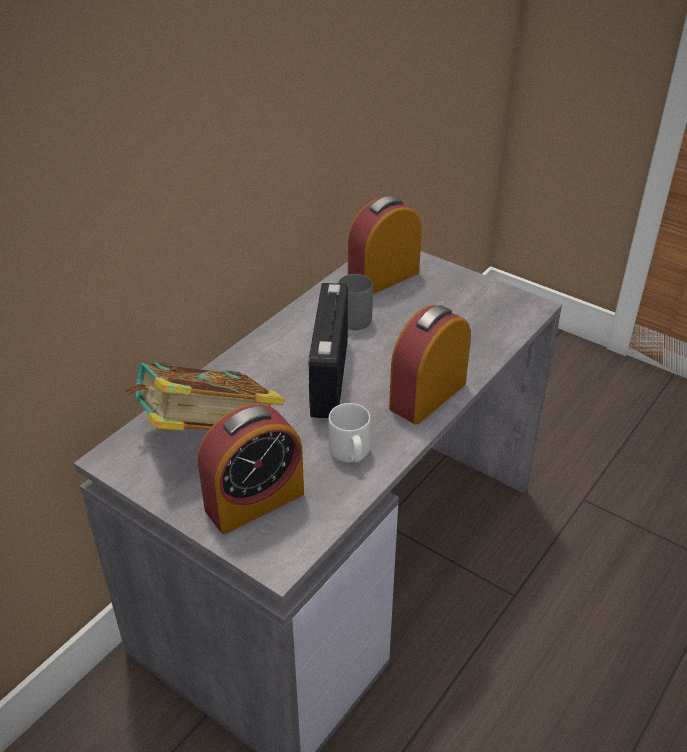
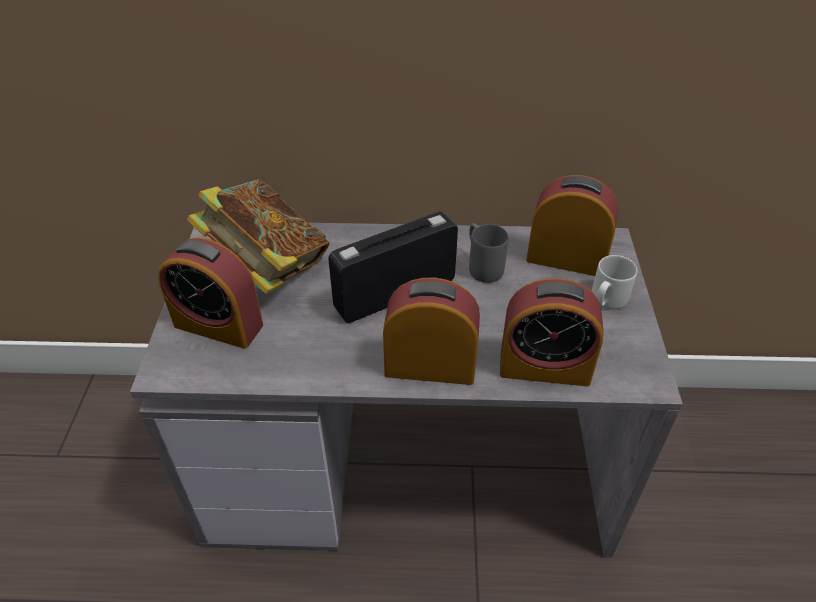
camera: 55 degrees right, 5 degrees up
grey mug [328,403,371,463] -> grey mug moved to [591,255,637,309]
none -> alarm clock [500,278,604,387]

